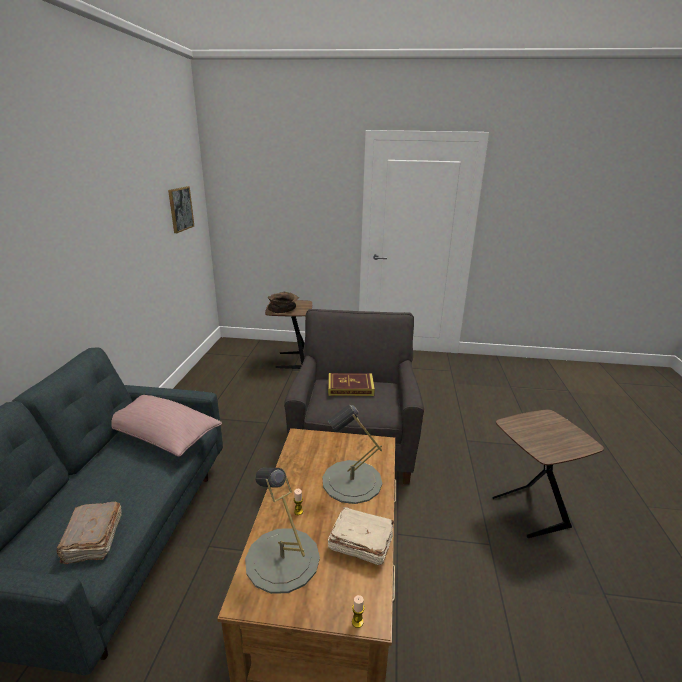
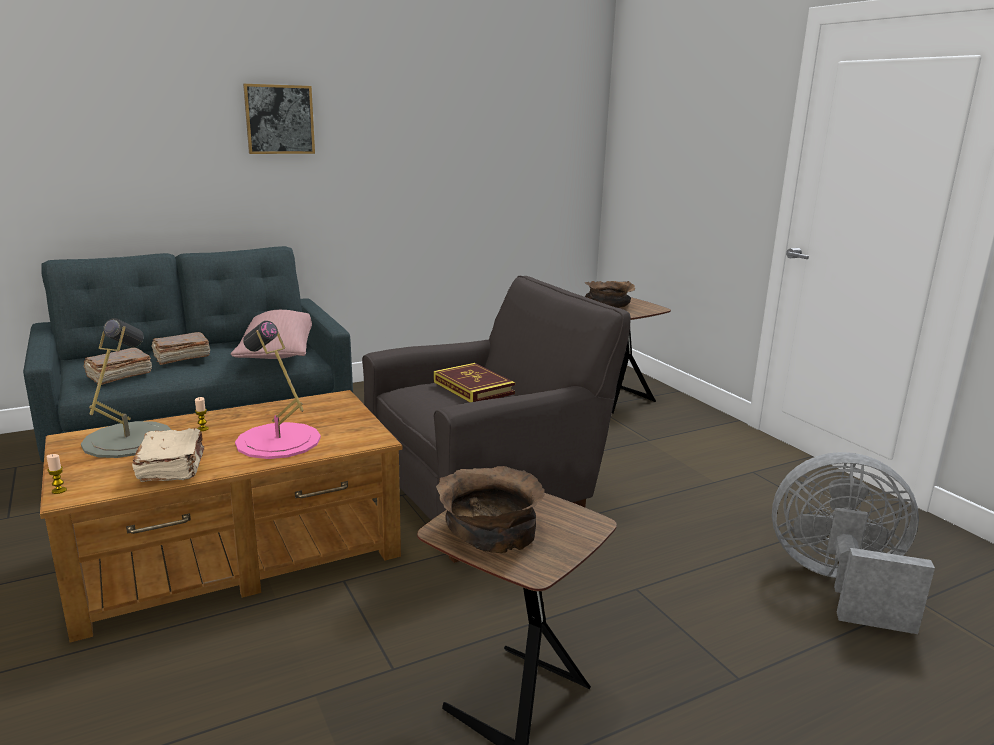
camera: 55 degrees right, 5 degrees down
picture [168,186,194,233] -> picture moved to [243,84,315,154]
grey table lamp [322,405,382,504] -> pink table lamp [235,321,321,459]
none -> brown book [152,332,210,365]
none -> brown bowl [436,466,545,553]
none -> grey fan [772,452,935,634]

